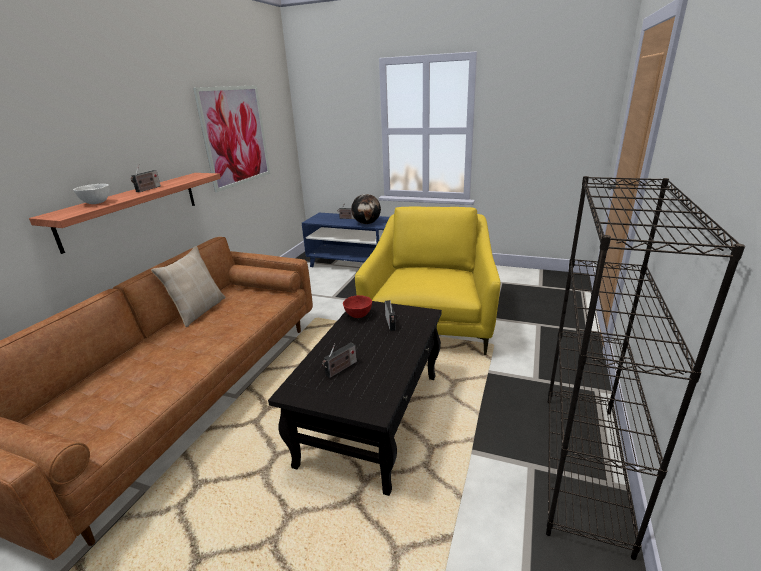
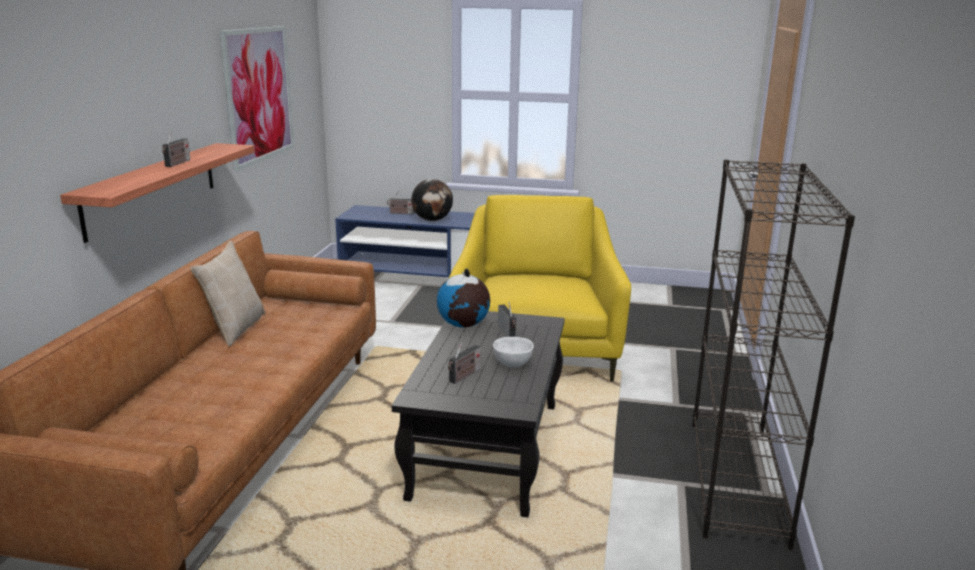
camera: 10 degrees left, 5 degrees down
white bowl [73,184,109,204] -> white bowl moved to [493,337,534,368]
red bowl [343,295,372,318] -> globe [437,269,490,328]

